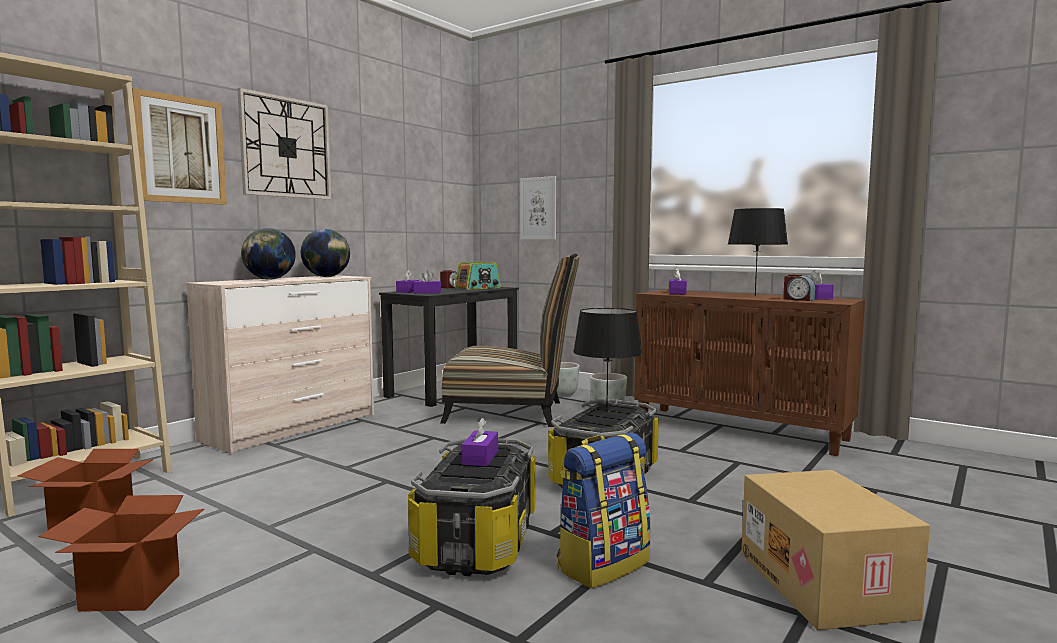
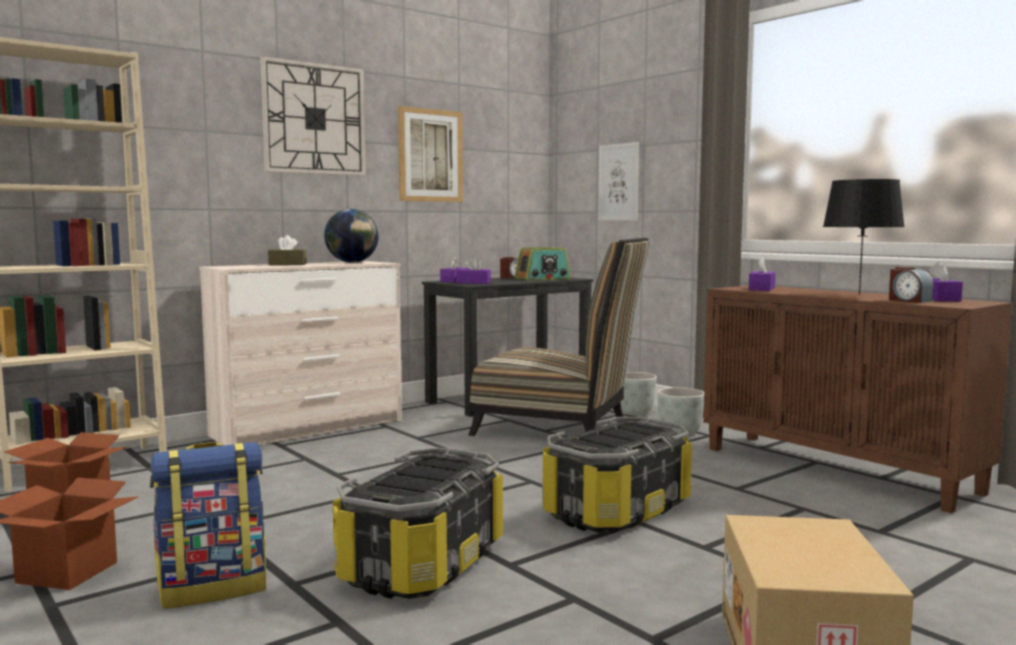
camera: 15 degrees right, 0 degrees up
picture [132,88,227,205] -> picture moved to [398,106,463,202]
globe [241,228,296,280] -> brown tissue box [268,235,307,265]
purple tissue box [462,418,498,467] -> none
backpack [557,433,651,588] -> backpack moved to [150,442,266,609]
black table lamp [573,308,643,413] -> none

